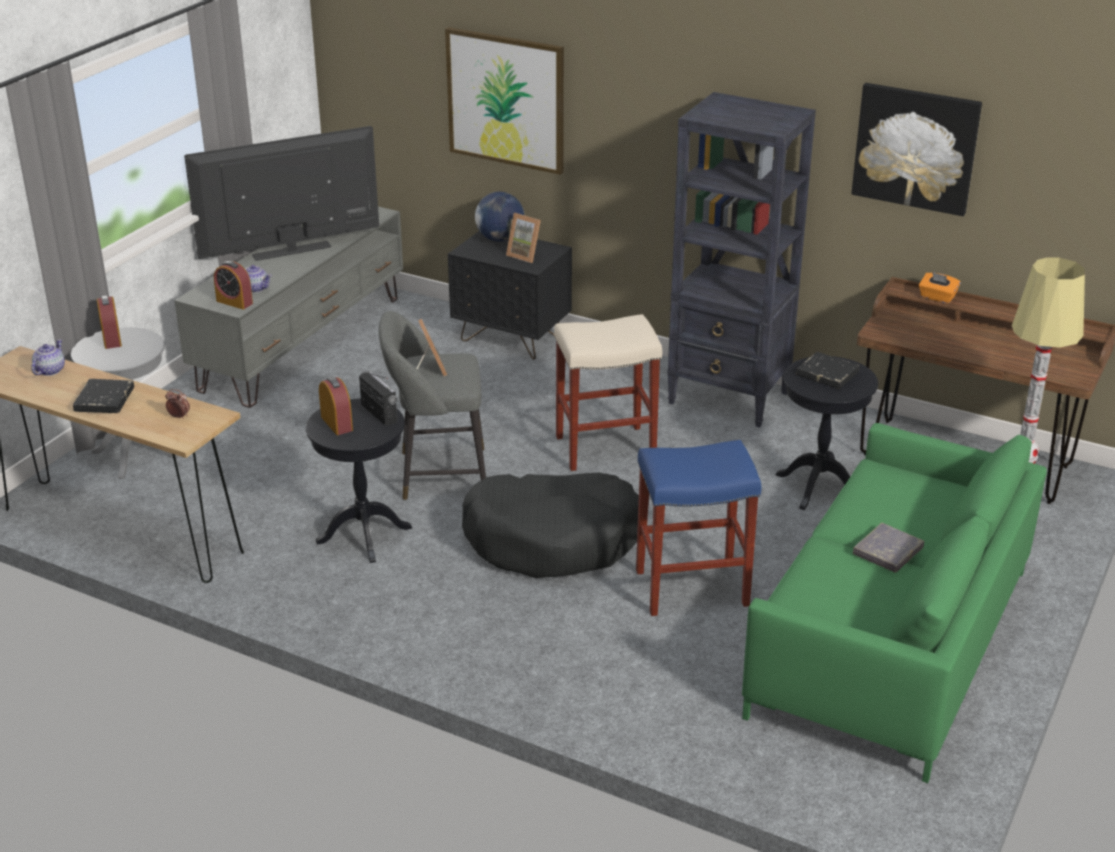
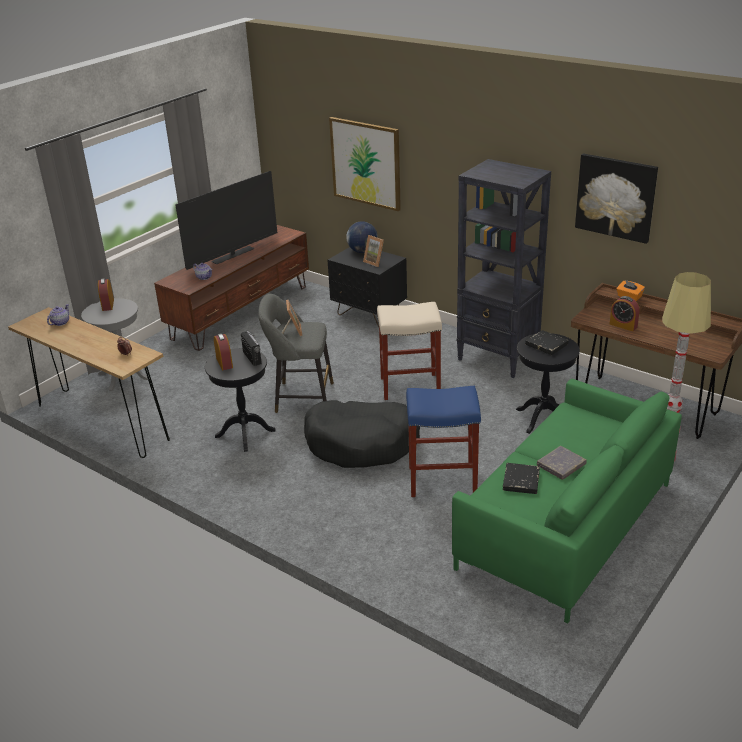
camera: 10 degrees right, 0 degrees up
black book [73,379,134,413] -> black book moved to [503,463,540,494]
grey tv stand [174,207,403,408] -> brown tv stand [154,225,309,351]
television [184,126,379,261] -> television turned 150 degrees clockwise [176,171,277,270]
alarm clock [214,261,253,309] -> alarm clock moved to [610,296,640,331]

